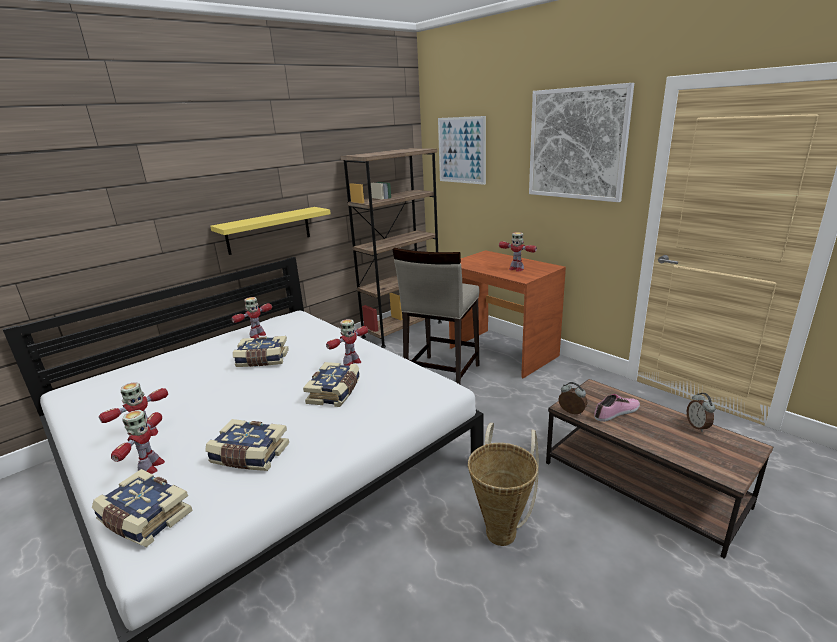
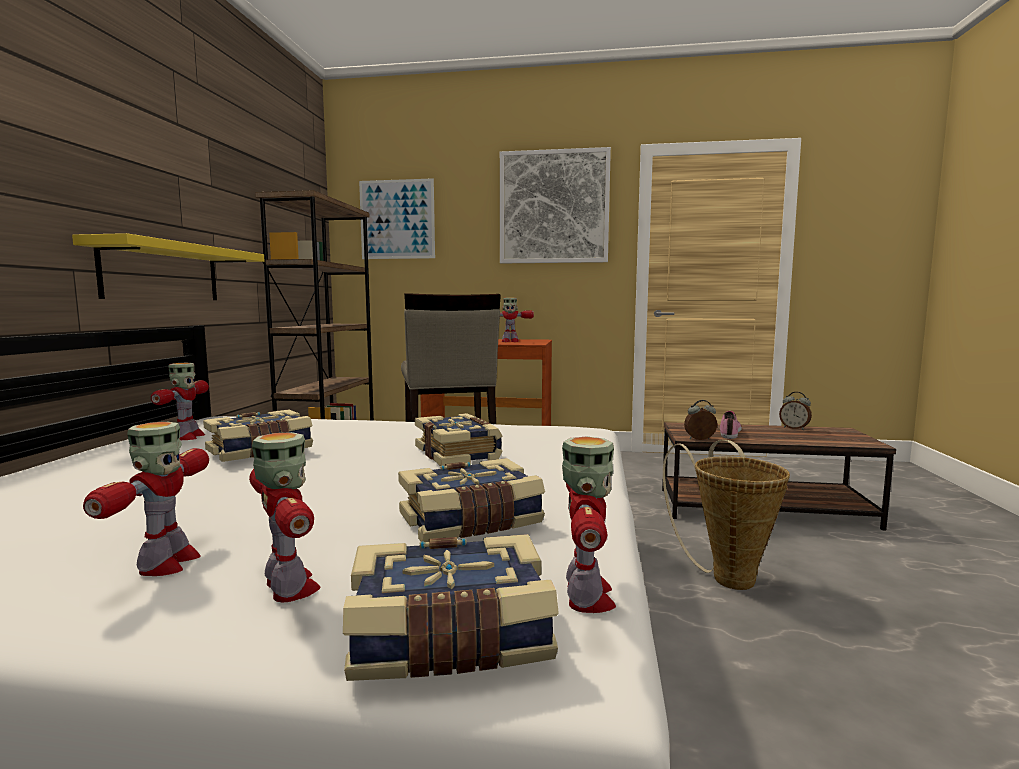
camera: 40 degrees left, 15 degrees down
toy robot [326,319,368,366] -> toy robot moved to [562,437,616,613]

